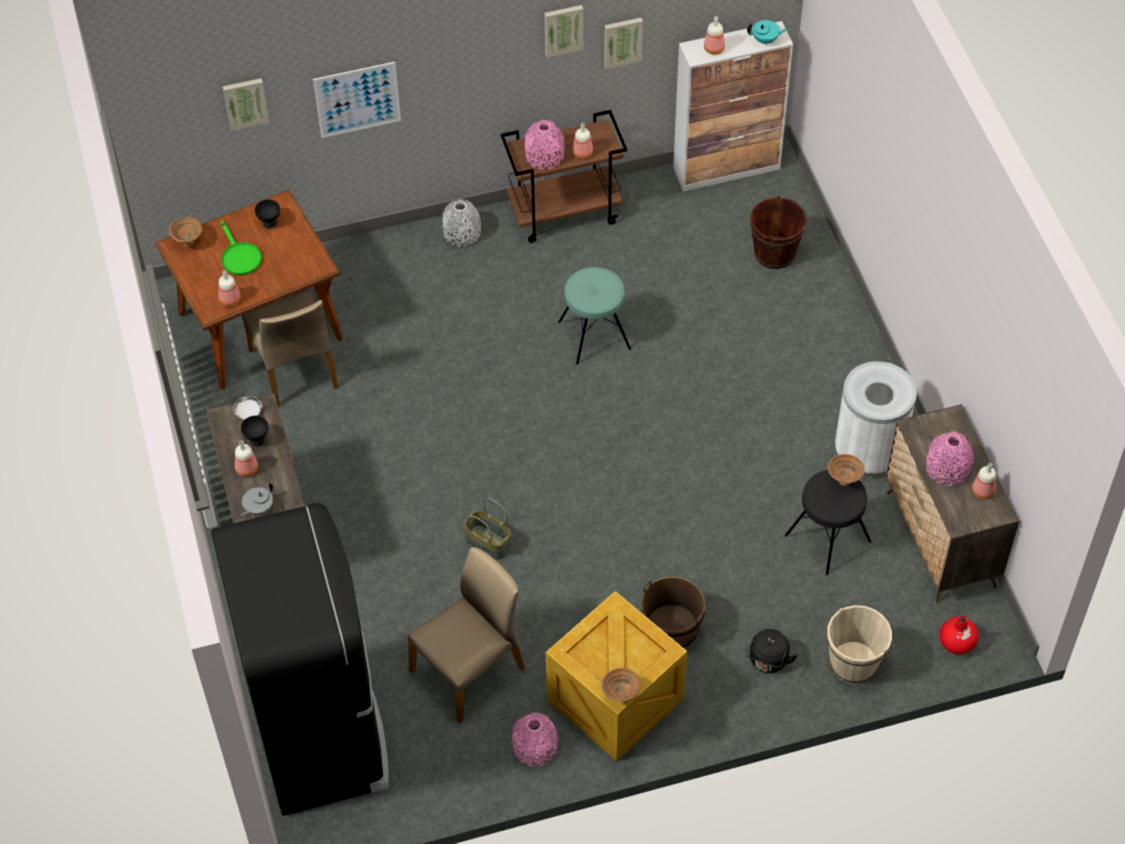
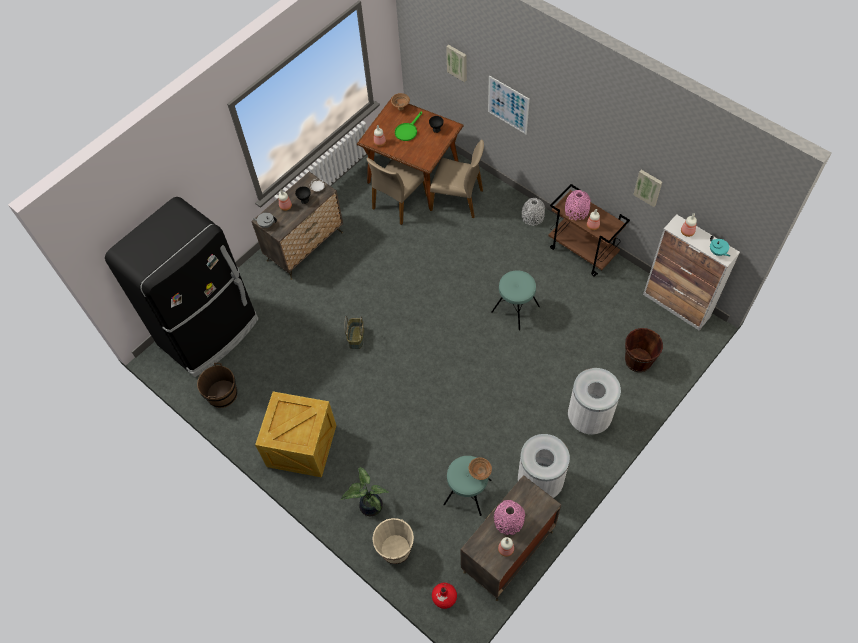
camera: 60 degrees right, 5 degrees up
beige chair [408,547,525,724] -> beige chair moved to [430,139,484,218]
pink vase [512,712,558,767] -> none
picture [544,5,584,58] -> none
brown bowl [601,668,641,702] -> none
brown bucket [641,576,705,648] -> brown bucket moved to [197,363,237,408]
black kettle [746,629,797,673] -> potted plant [340,467,389,516]
black stool [785,470,872,575] -> turquoise stool [443,456,492,516]
none -> white trash can [568,368,621,435]

